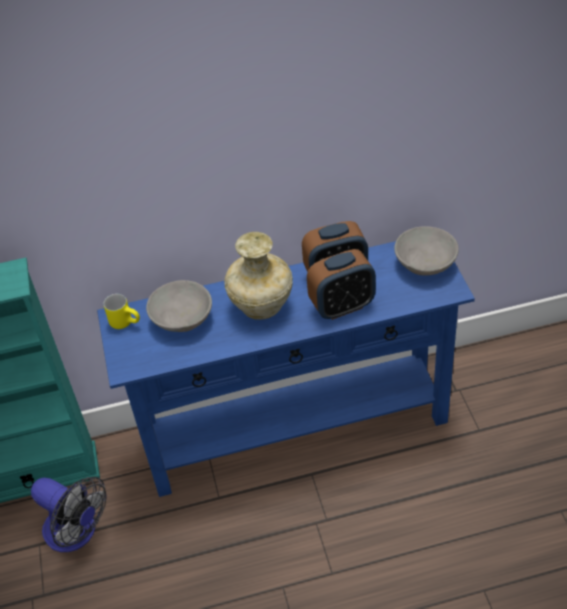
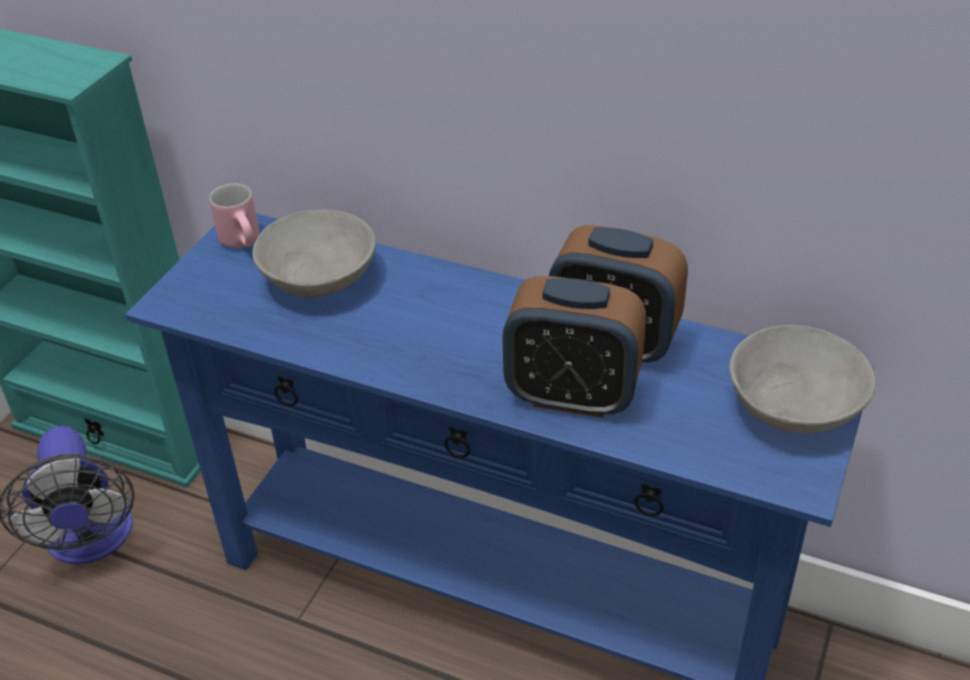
camera: 35 degrees right, 5 degrees down
yellow mug [104,294,140,329] -> pink mug [209,184,259,248]
beige vase [224,232,293,320] -> none

